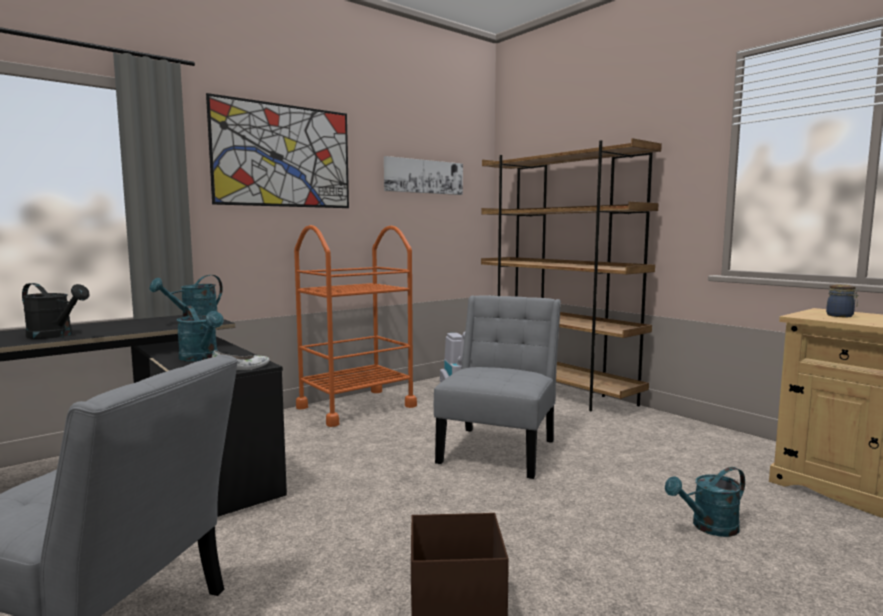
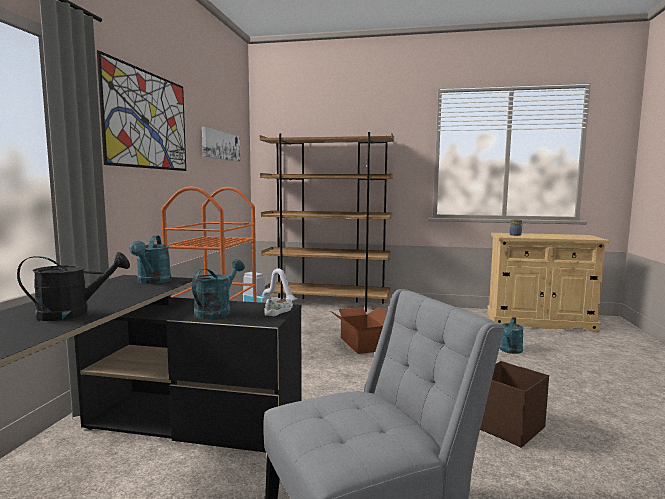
camera: 40 degrees left, 0 degrees up
turquoise watering can [177,306,224,361] -> turquoise watering can turned 75 degrees counterclockwise [192,259,245,319]
grey chair [434,295,561,479] -> cardboard box [330,307,387,354]

